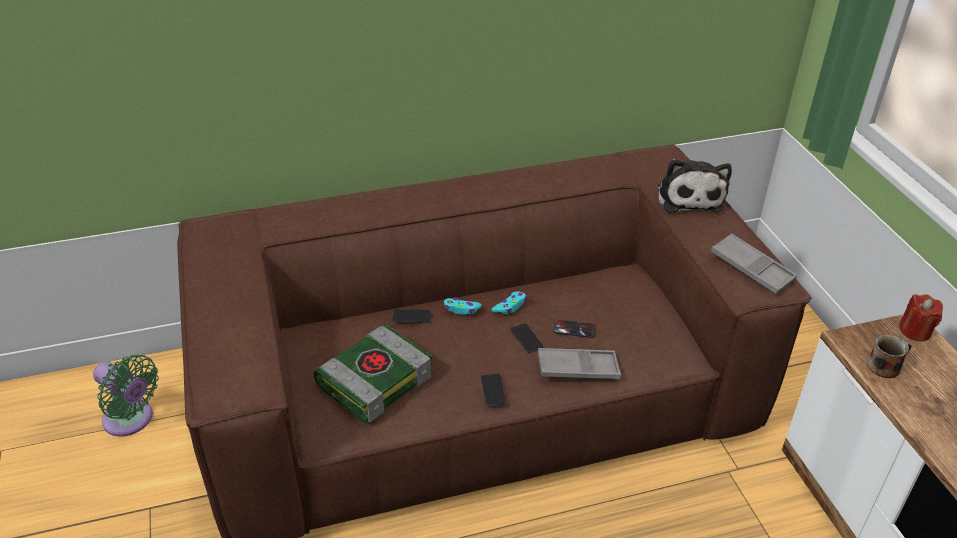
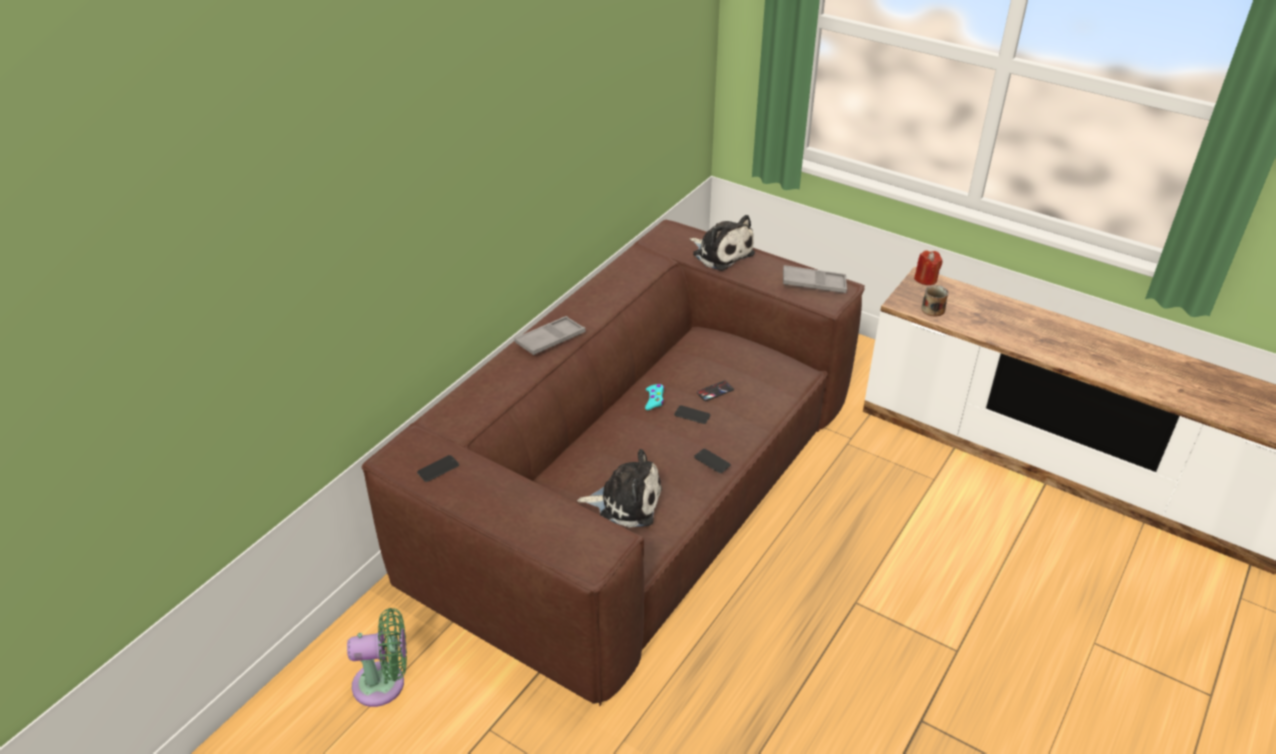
camera: 40 degrees left, 0 degrees up
book [314,325,433,423] -> plush toy [577,449,662,528]
phone [392,309,431,323] -> phone moved to [417,455,459,482]
turquoise game controller [444,297,482,315] -> none
grey tray [538,348,621,379] -> grey tray moved to [514,316,586,355]

